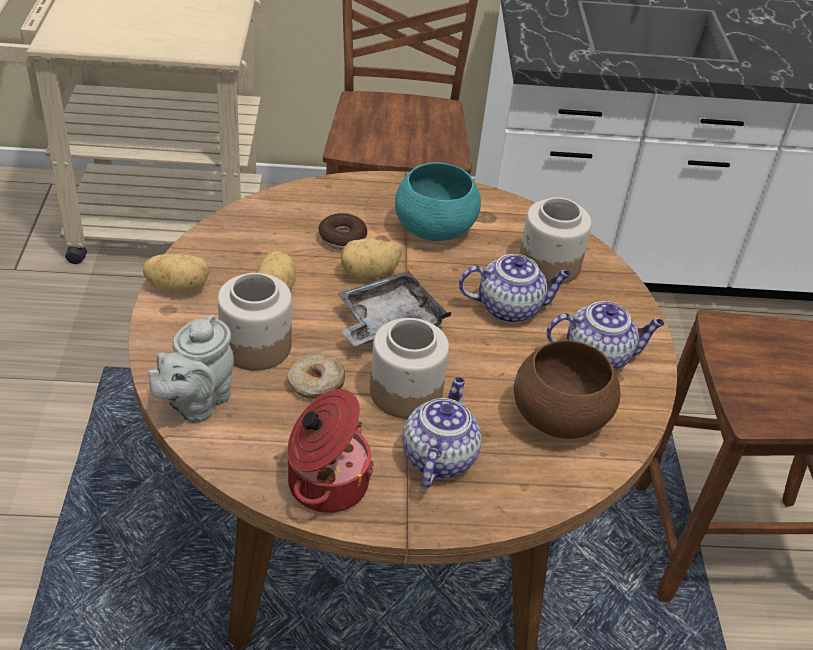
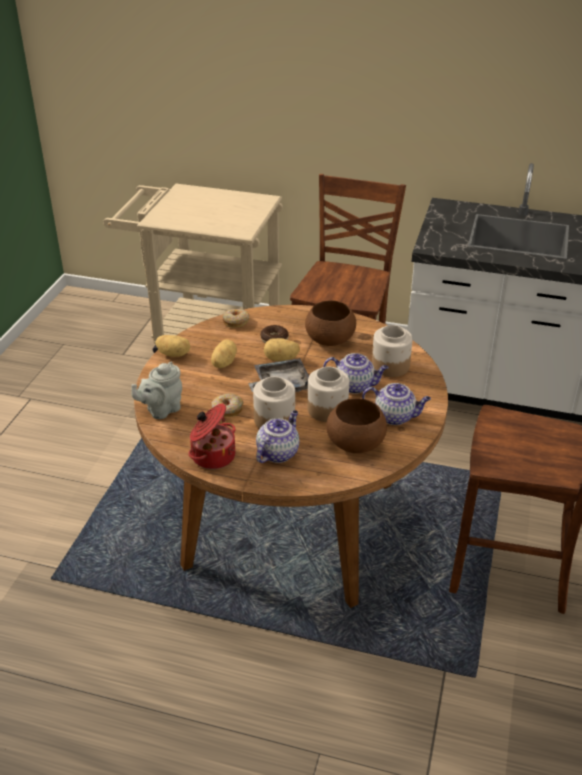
camera: 20 degrees right, 5 degrees down
jar [217,273,292,371] -> jar moved to [308,367,349,422]
turquoise bowl [395,162,481,241] -> brown bowl [305,300,356,346]
none -> donut [222,309,249,328]

